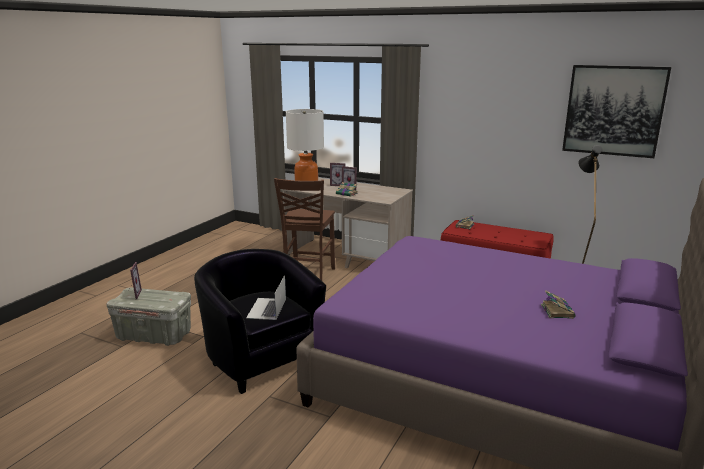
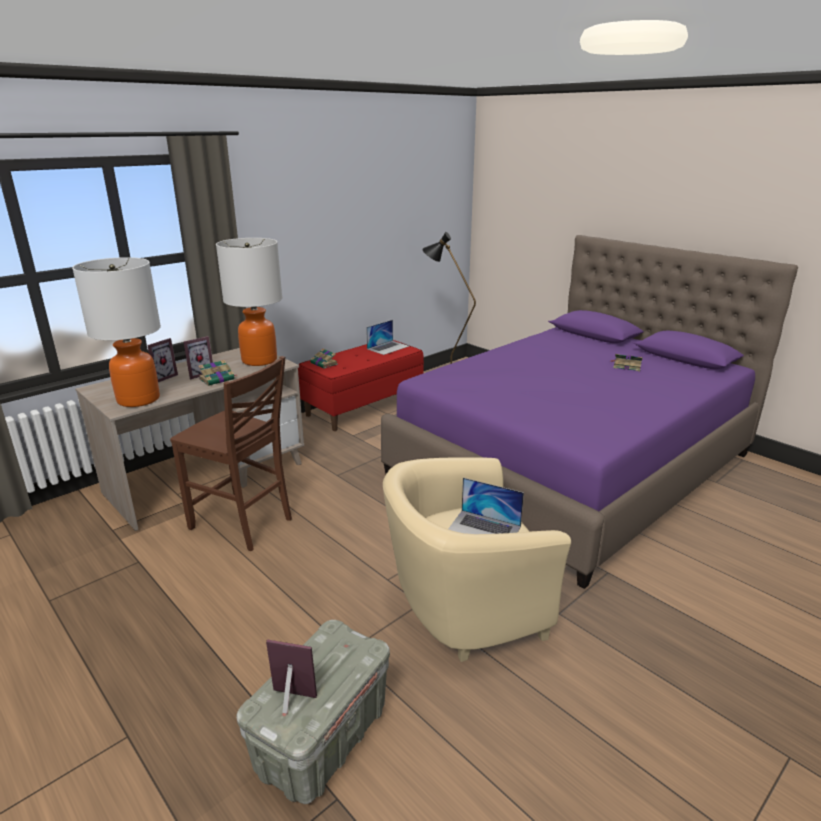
camera: 70 degrees left, 5 degrees up
black armchair [194,249,326,394] -> beige armchair [383,457,571,662]
picture [562,65,671,158] -> none
none -> table lamp [216,238,282,366]
none -> laptop [366,320,409,355]

